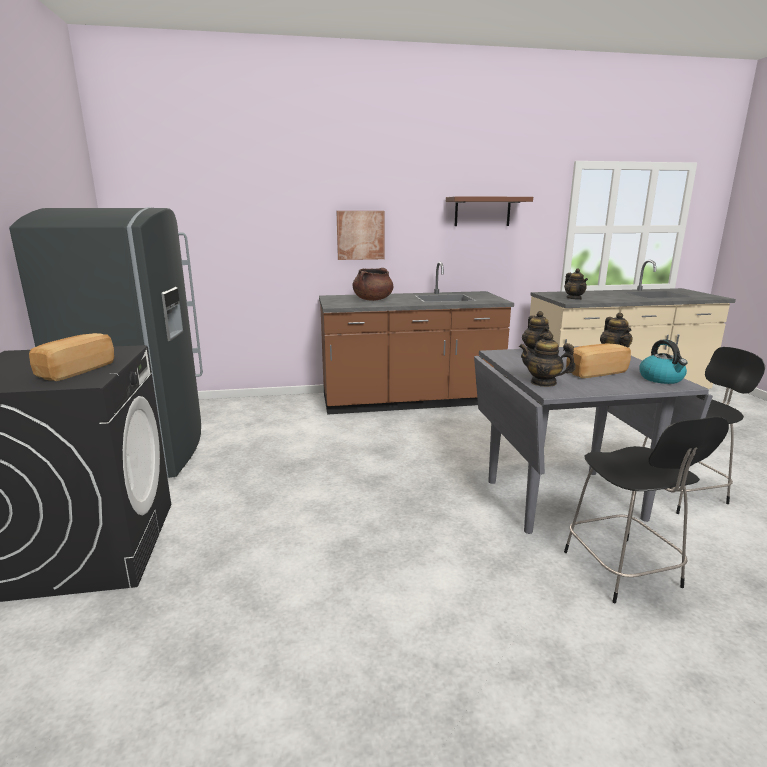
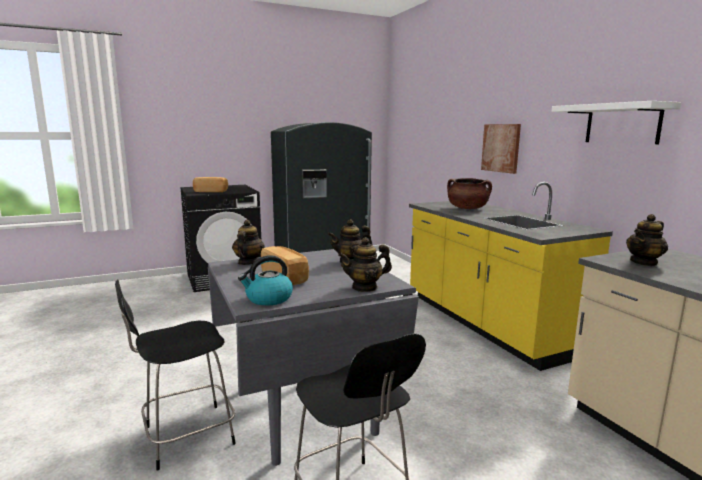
camera: 75 degrees right, 5 degrees down
brown counter [319,262,514,415] -> yellow counter [409,182,613,371]
brown shelf [446,196,533,226] -> white shelf [551,101,681,144]

